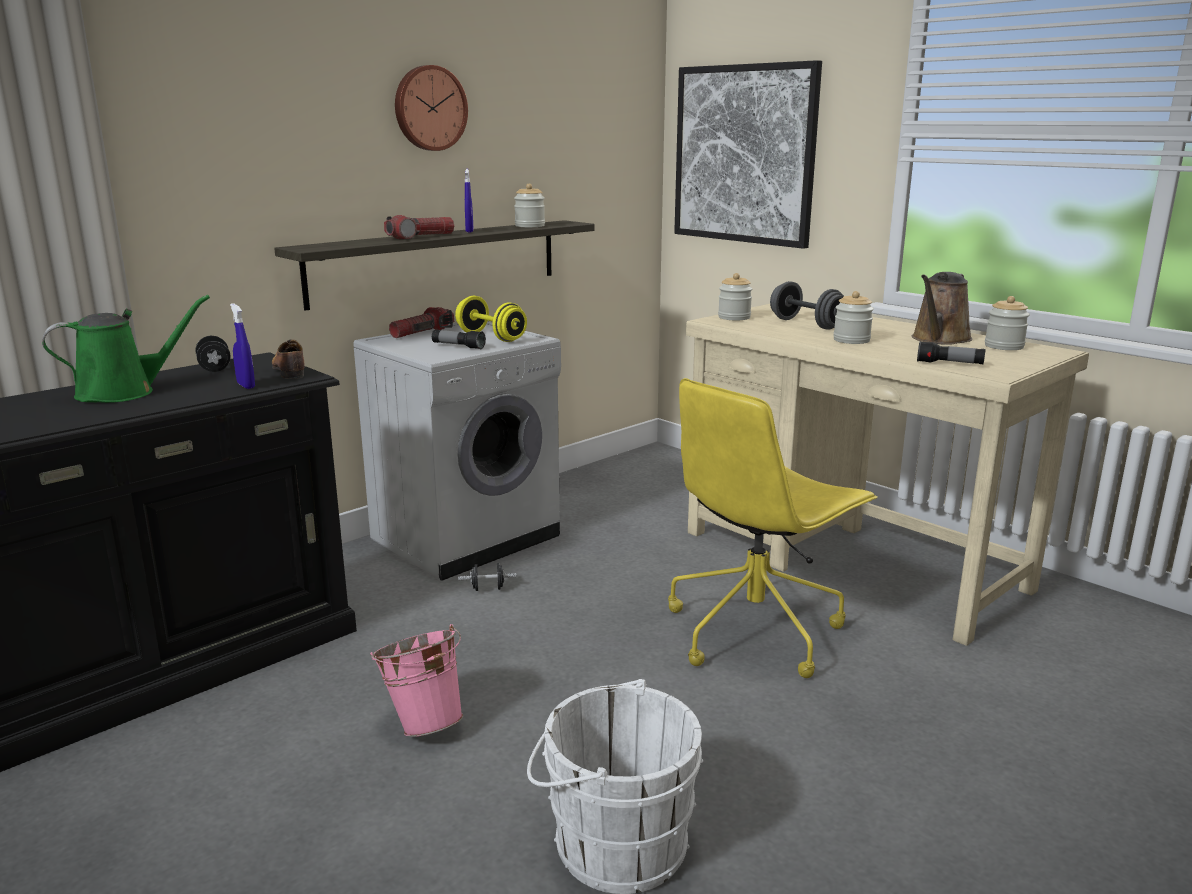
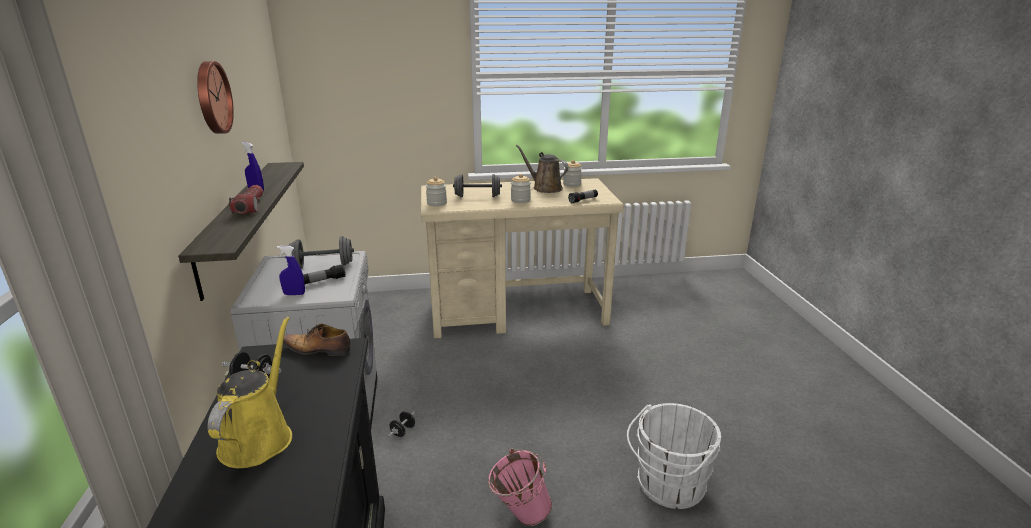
camera: 55 degrees left, 5 degrees up
green watering can [42,295,210,403] -> yellow watering can [207,317,292,468]
blue spray bottle [230,303,255,389] -> blue spray bottle moved to [277,246,305,295]
flashlight [389,307,454,338] -> none
yellow dumbbell [455,296,527,342] -> grey dumbbell [289,236,354,269]
jar [514,184,545,227] -> none
yellow office chair [668,378,878,678] -> none
picture [674,60,822,249] -> none
brown watering can [912,272,972,345] -> brown watering can turned 150 degrees clockwise [516,145,569,193]

